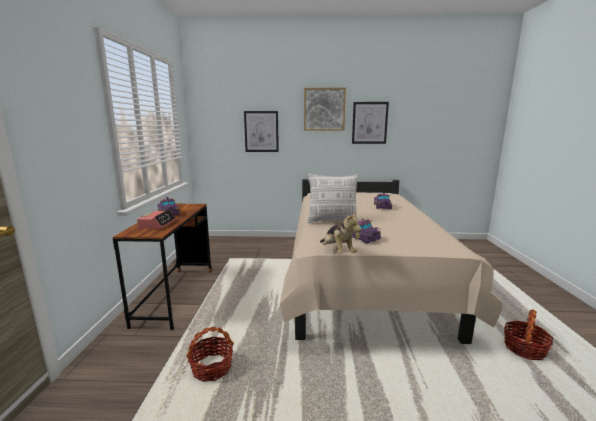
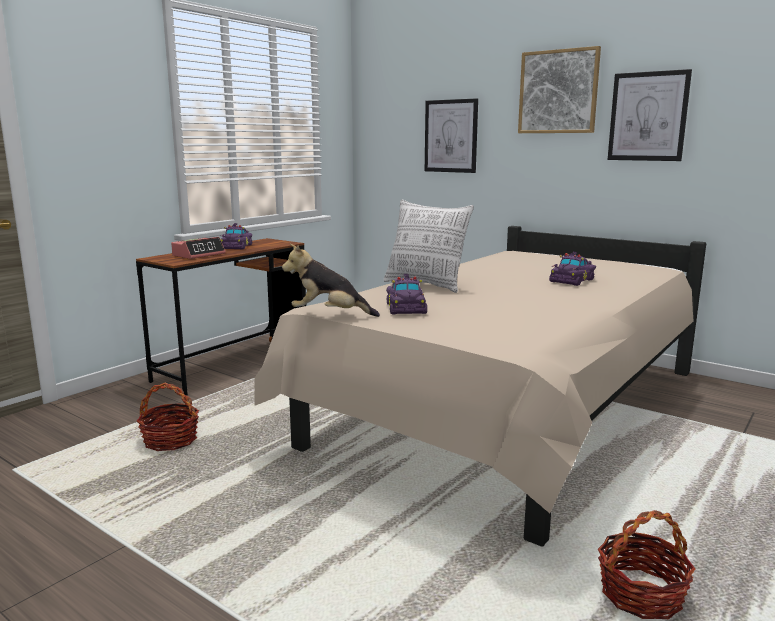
camera: 35 degrees right, 0 degrees up
plush toy [320,211,362,254] -> plush toy turned 90 degrees clockwise [282,244,380,317]

